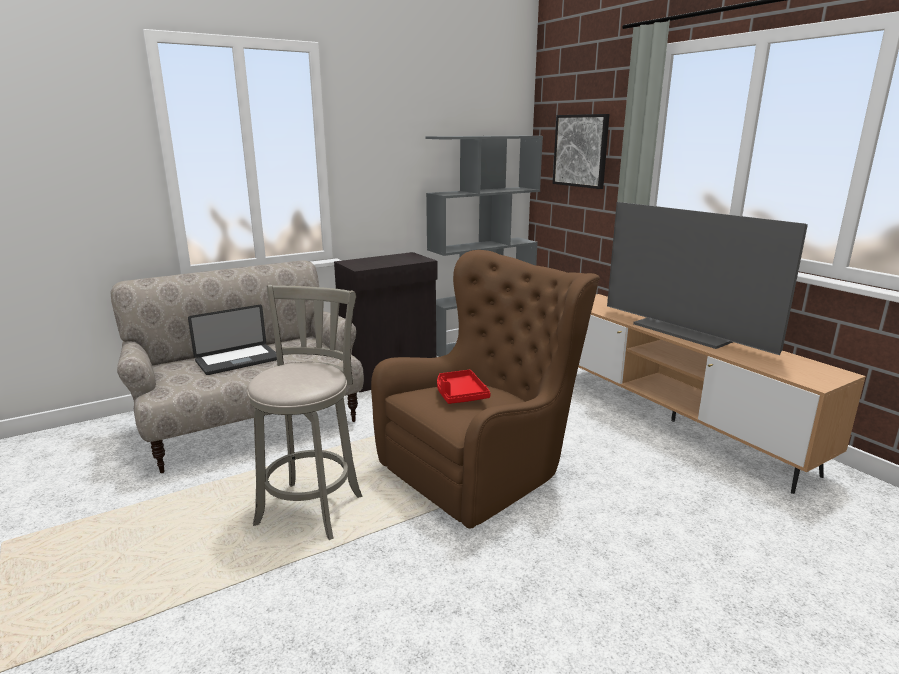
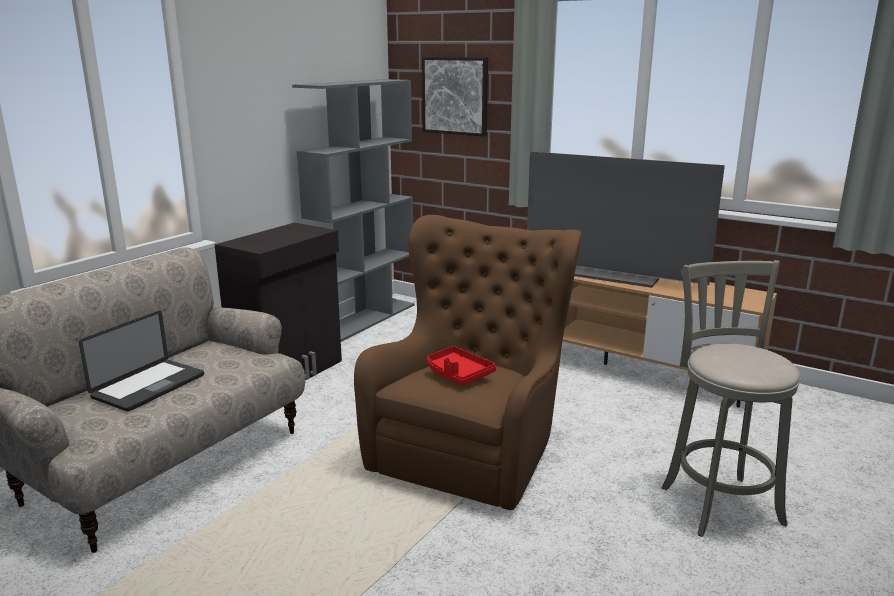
camera: 25 degrees left, 0 degrees up
grey stool [247,284,363,540] -> grey stool moved to [661,260,800,537]

